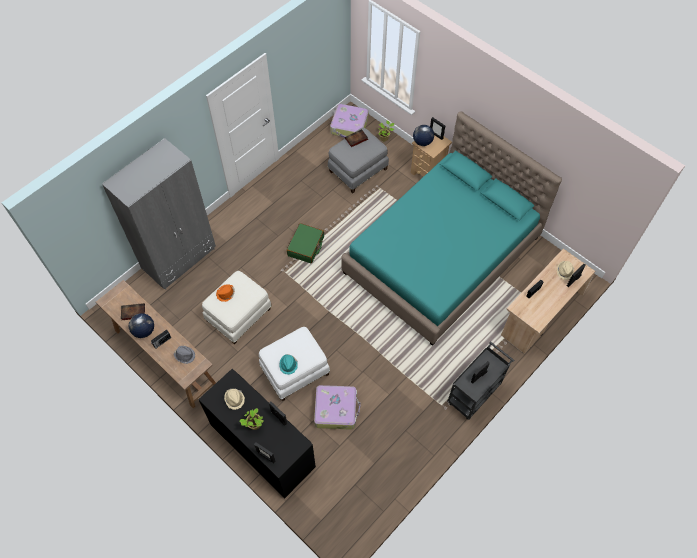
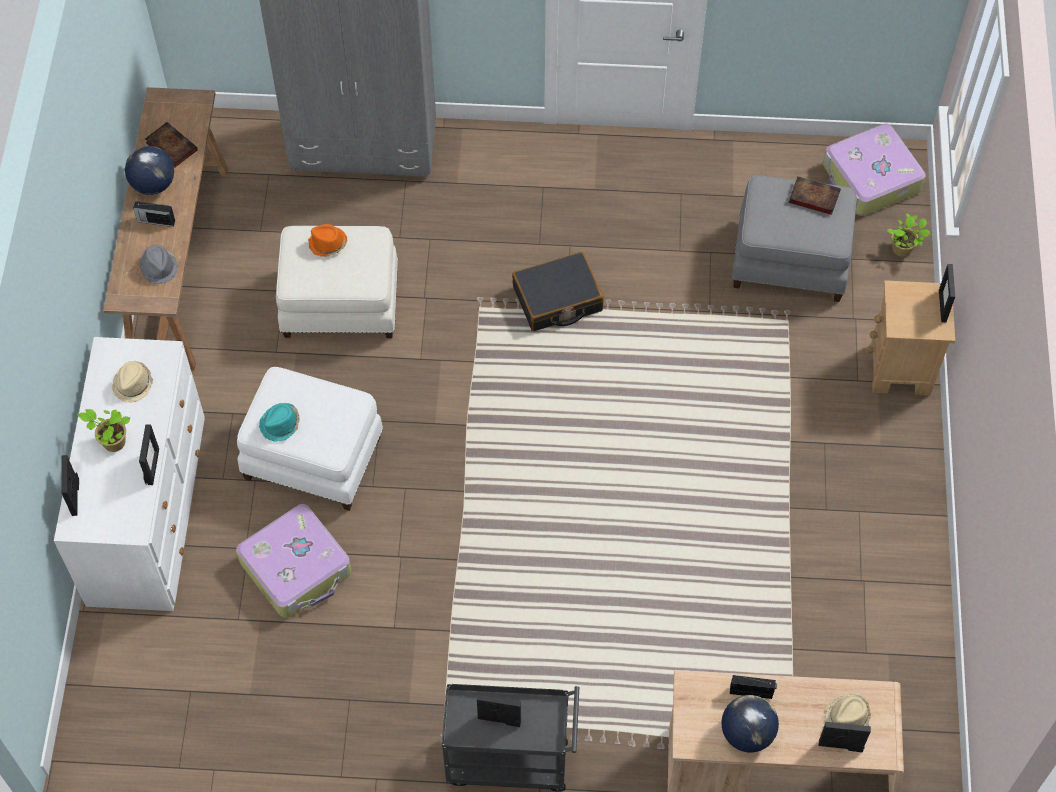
camera: 50 degrees right, 0 degrees up
black dresser [198,369,316,498] -> white dresser [54,337,205,611]
green suitcase [287,223,324,263] -> black suitcase [512,252,604,331]
turquoise bed [341,111,562,346] -> none
globe [413,125,434,146] -> globe moved to [722,695,779,753]

